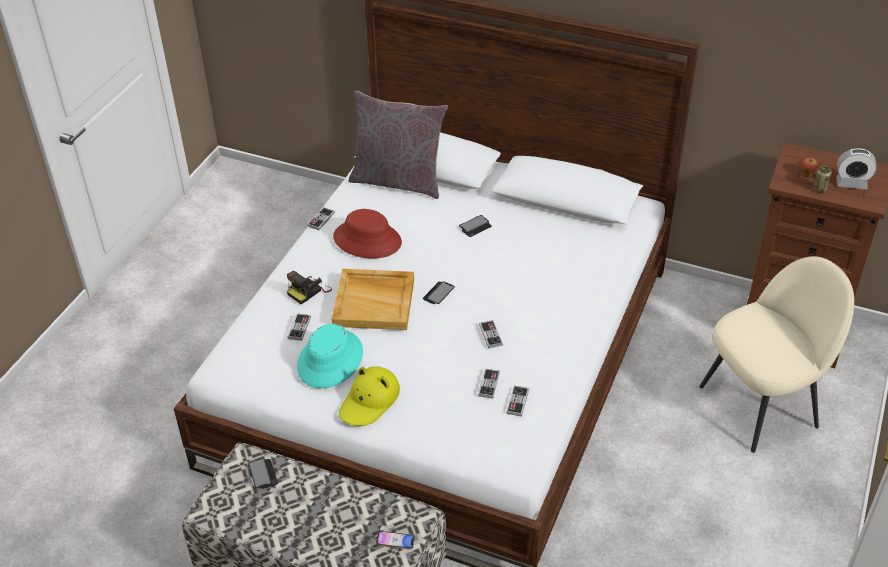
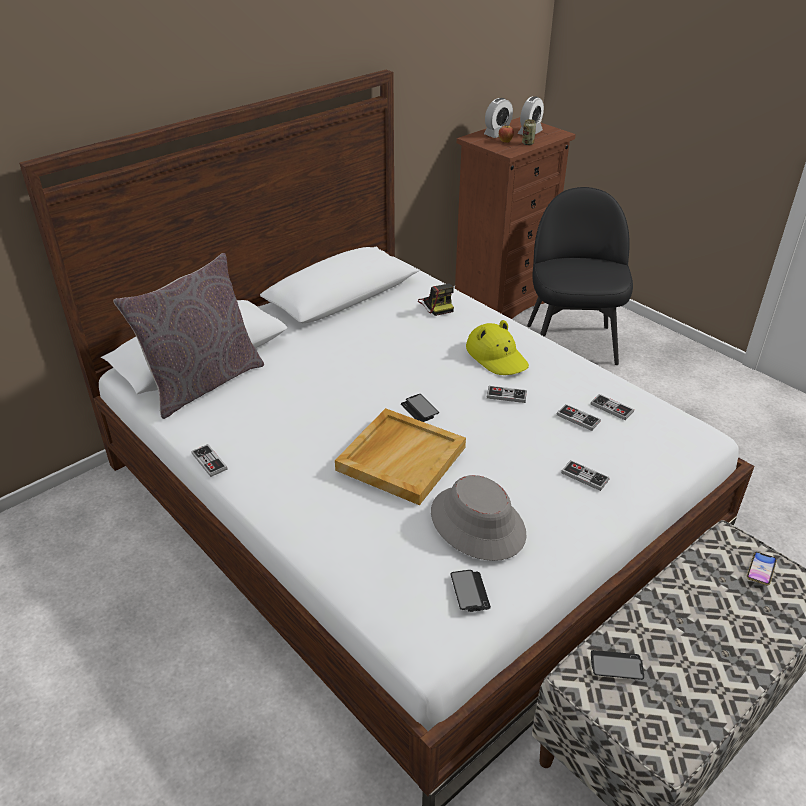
camera: 65 degrees left, 5 degrees down
camera [287,271,332,304] -> camera moved to [418,283,454,316]
game controller [287,314,311,341] -> game controller moved to [561,460,610,491]
turquoise hat [297,324,363,388] -> grey hat [431,475,527,561]
red hat [333,209,402,259] -> none
yellow hat [339,366,400,426] -> yellow hat moved to [466,320,529,375]
phone [459,215,492,237] -> phone moved to [450,570,491,612]
beige chair [699,256,854,453] -> black chair [527,187,633,365]
none -> alarm clock [484,98,513,138]

